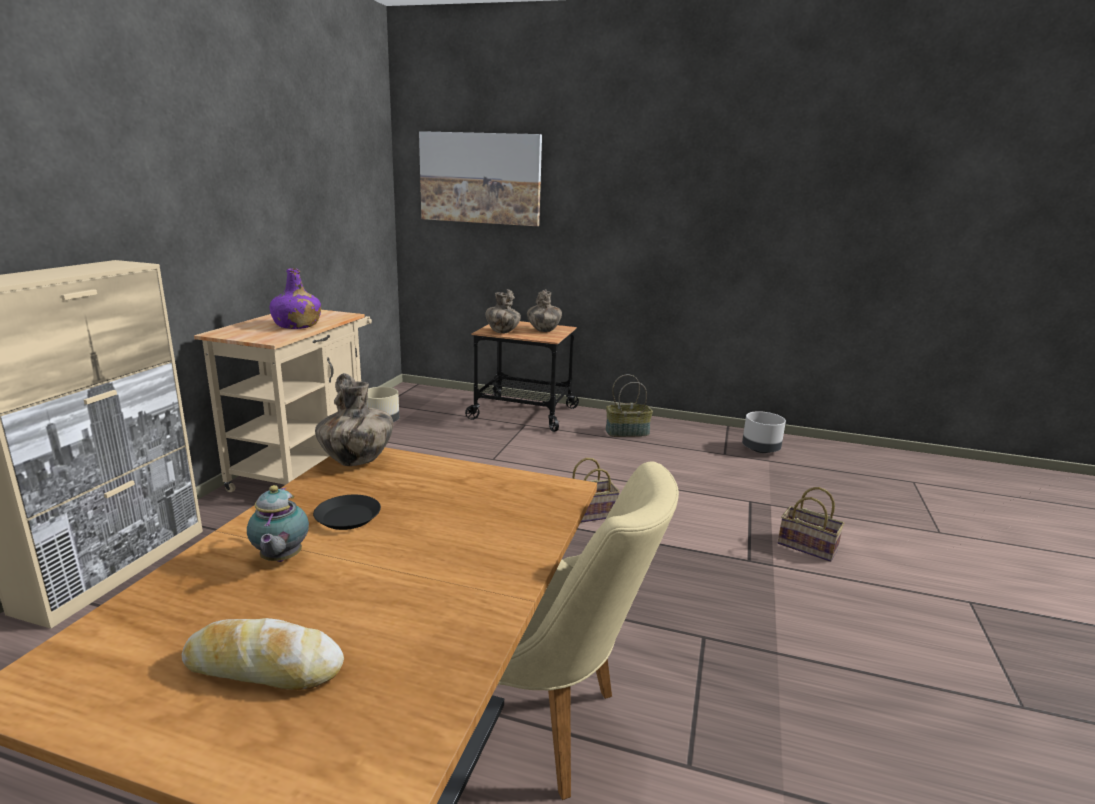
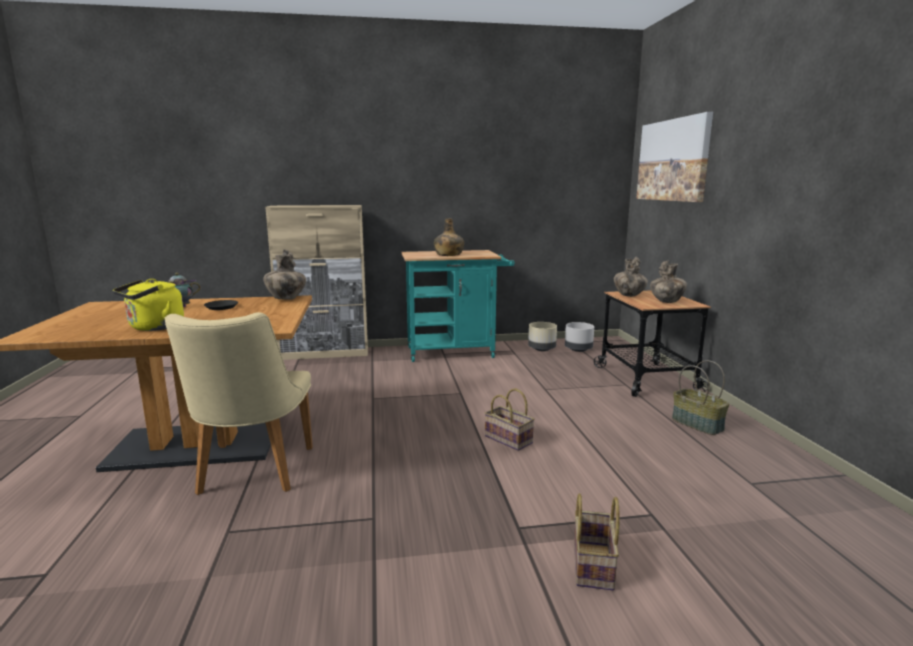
camera: 65 degrees right, 5 degrees down
bread [182,618,344,690] -> none
beige cart [194,310,372,492] -> turquoise cart [402,250,515,362]
purple bottle [270,268,321,329] -> green bottle [434,218,464,256]
grey planter [742,411,786,453] -> grey planter moved to [565,322,594,352]
none -> yellow kettle [113,279,184,331]

